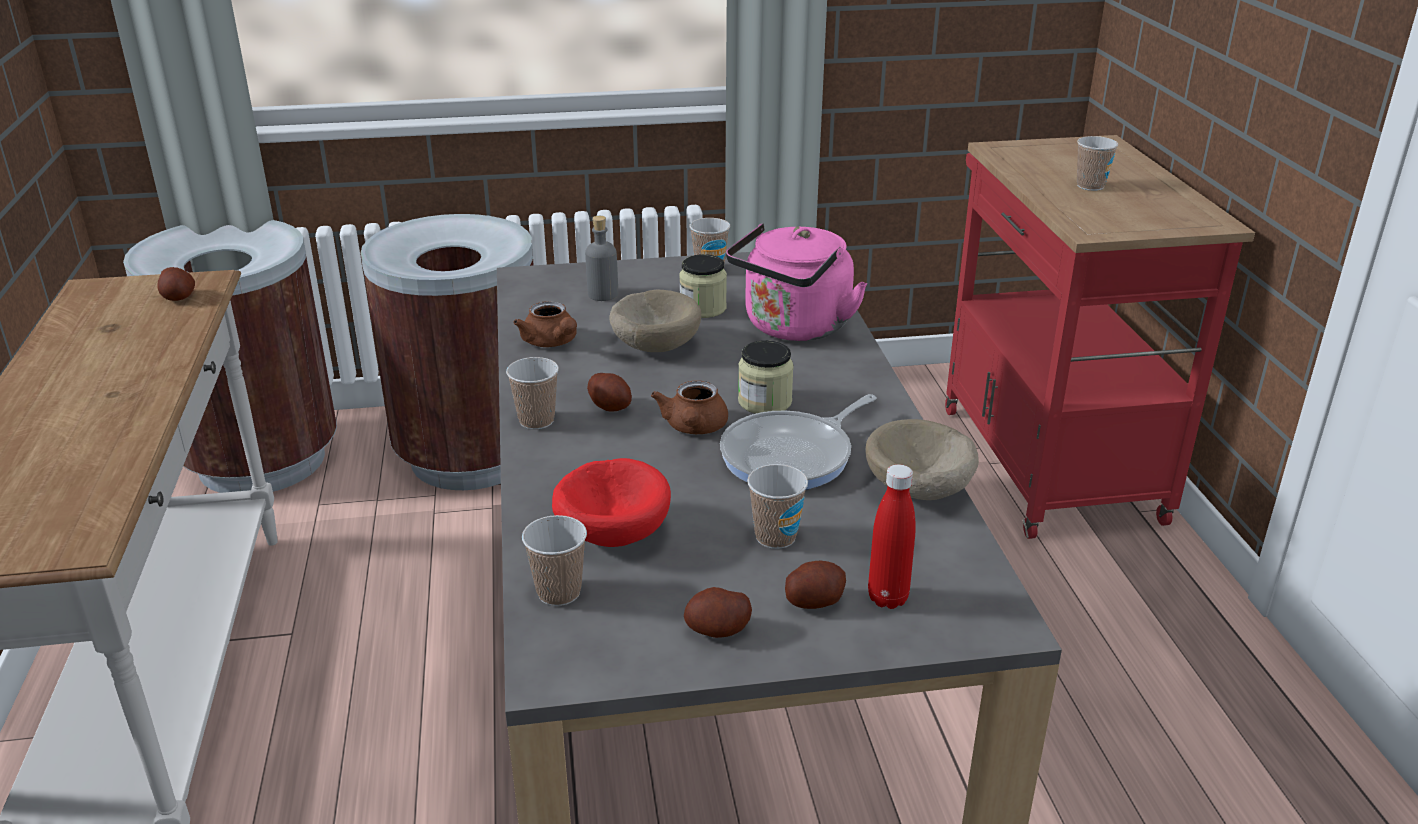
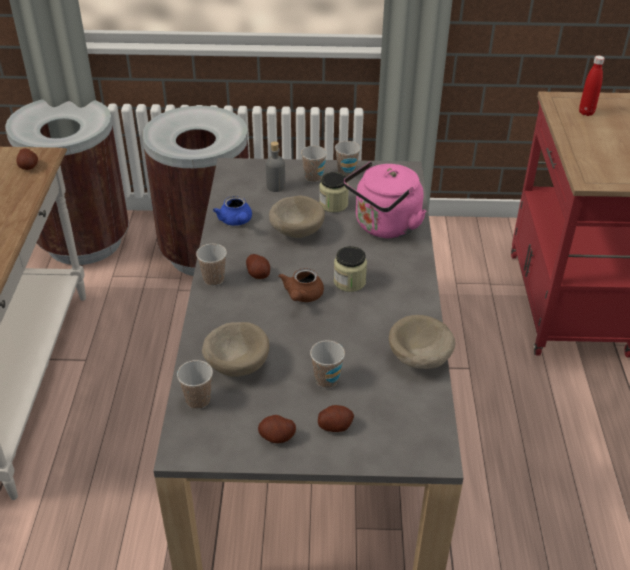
camera: 10 degrees right, 10 degrees up
brown teapot [513,301,577,347] -> blue teapot [213,196,252,226]
red bowl [552,458,671,547] -> beige bowl [202,322,269,377]
frying pan [720,394,877,489] -> none
red bottle [868,464,916,609] -> red bottle moved to [579,56,605,116]
cup [1077,136,1118,191] -> cup moved to [301,146,327,183]

